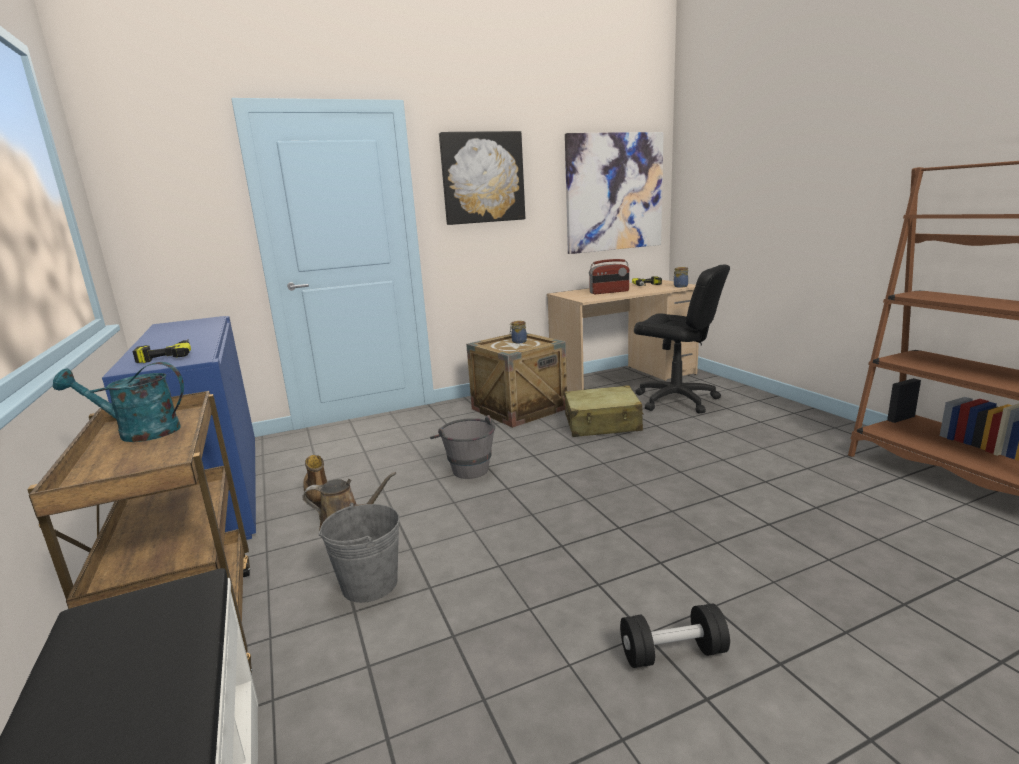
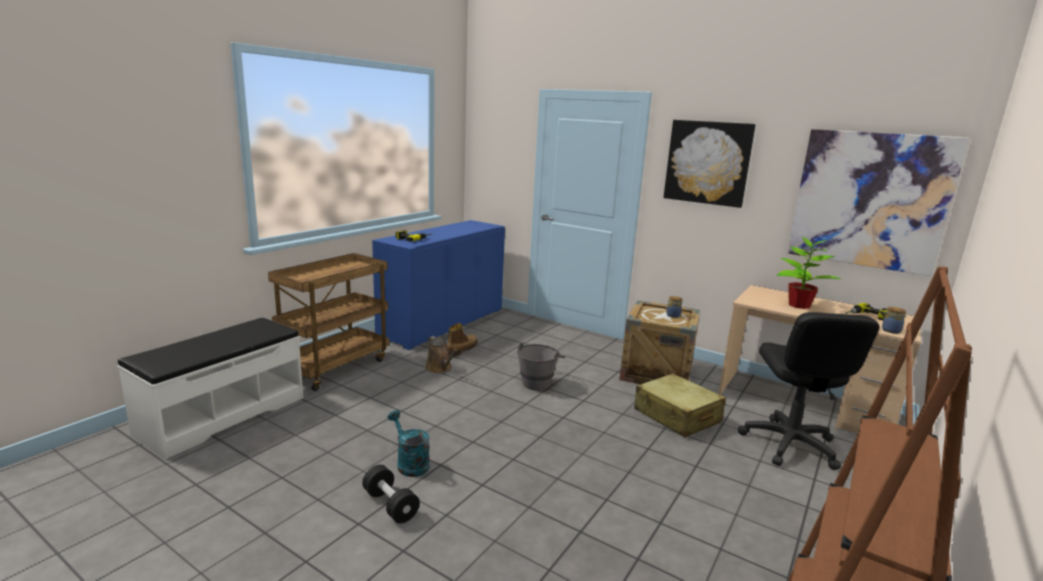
camera: 55 degrees right, 0 degrees up
turquoise watering can [53,362,184,442] -> turquoise watering can moved to [388,410,430,477]
grey bucket [319,503,400,603] -> none
radio [589,259,630,294] -> potted plant [777,237,840,309]

